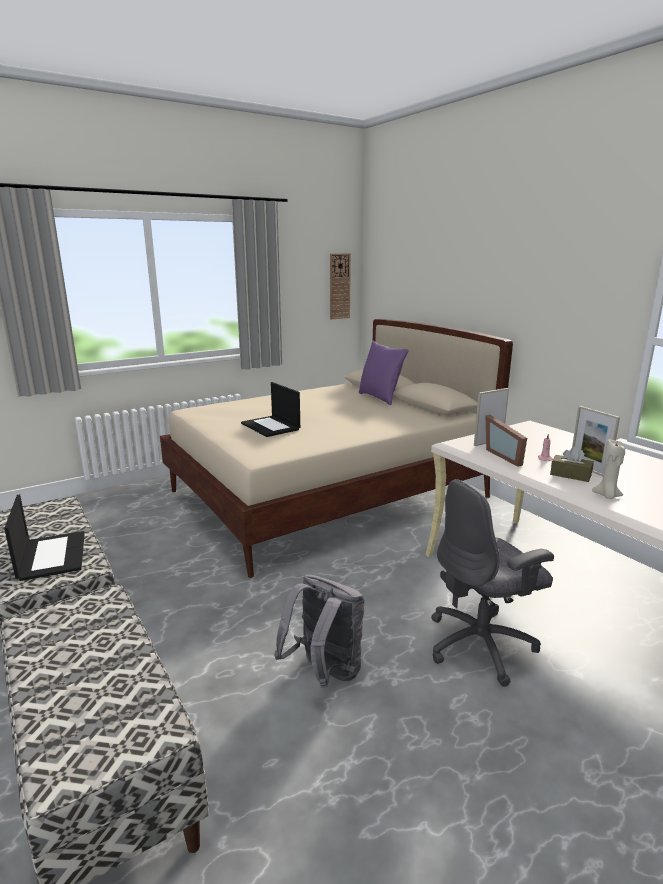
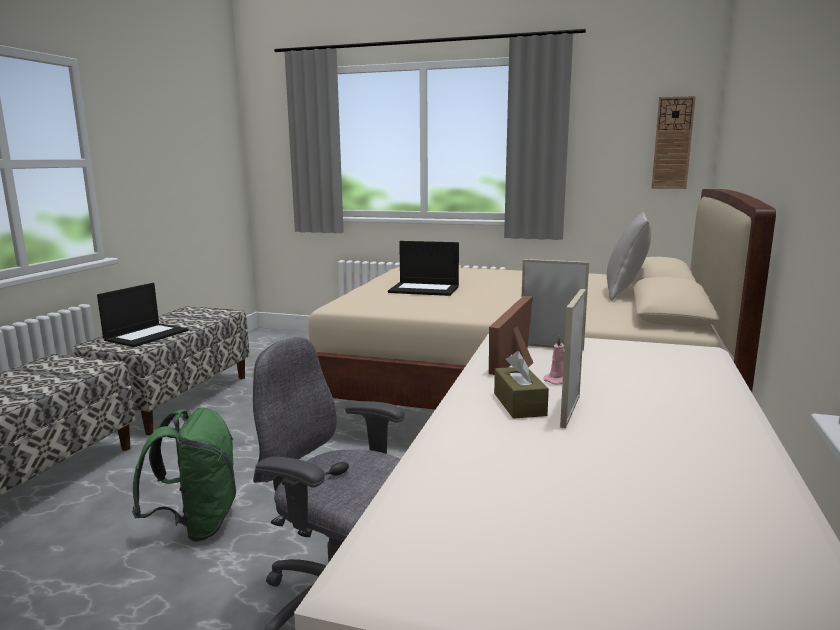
camera: 50 degrees right, 5 degrees down
laptop [241,382,300,437] -> laptop turned 90 degrees counterclockwise [388,241,459,296]
grey backpack [274,574,365,688] -> green backpack [132,407,236,542]
purple pillow [359,341,409,405] -> grey pillow [607,212,651,300]
beige candle [592,440,625,499] -> none

